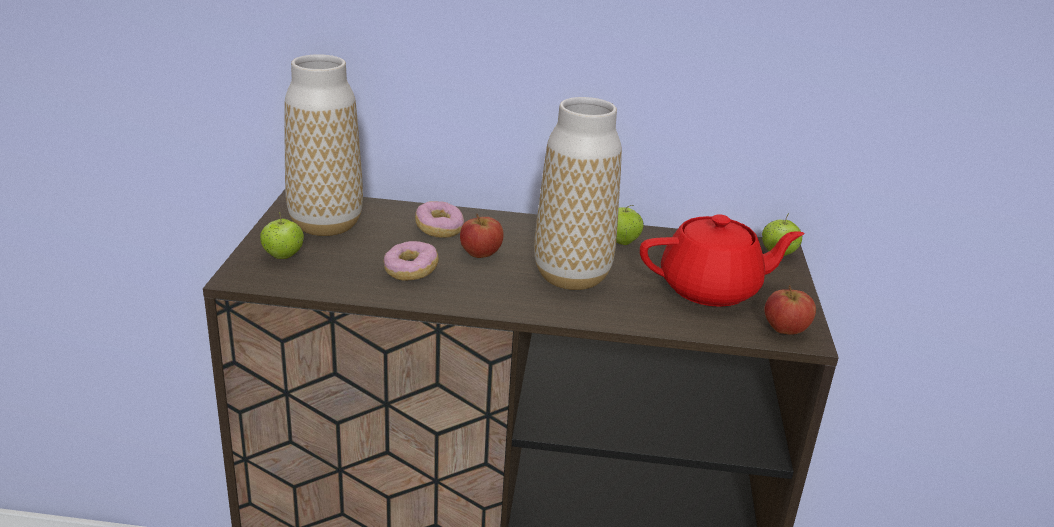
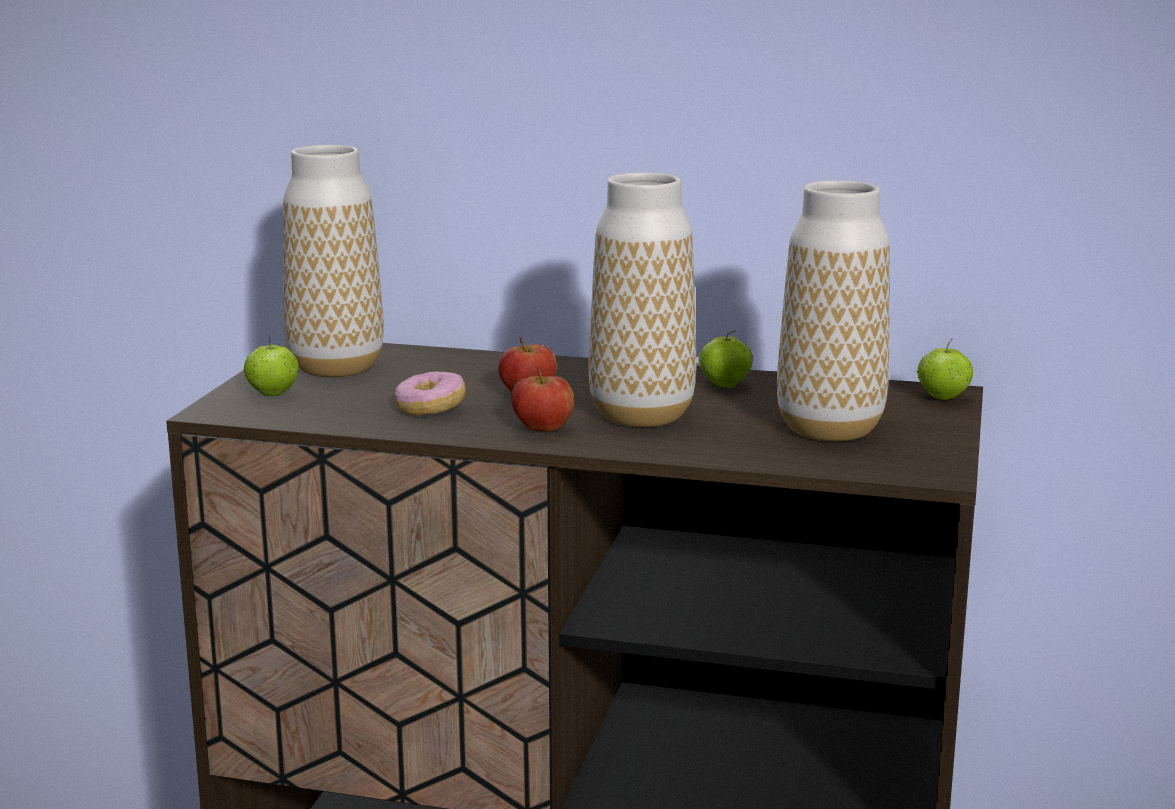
camera: 10 degrees right, 10 degrees down
donut [415,201,464,238] -> none
red teapot [640,214,804,307] -> vase [777,180,890,441]
apple [764,285,816,335] -> apple moved to [511,367,574,432]

